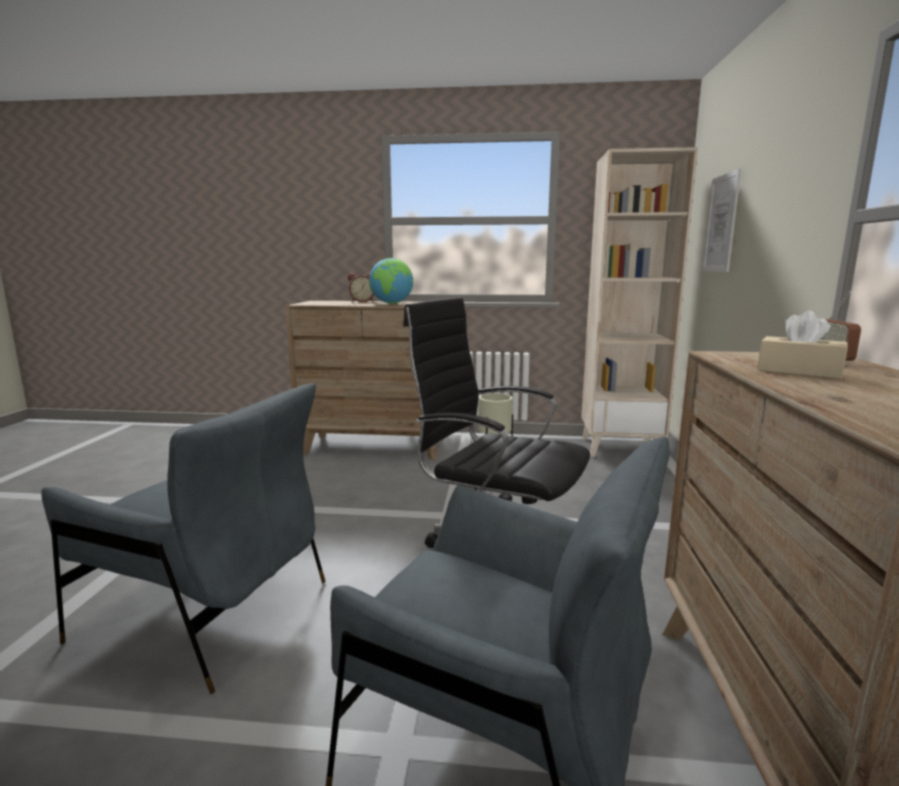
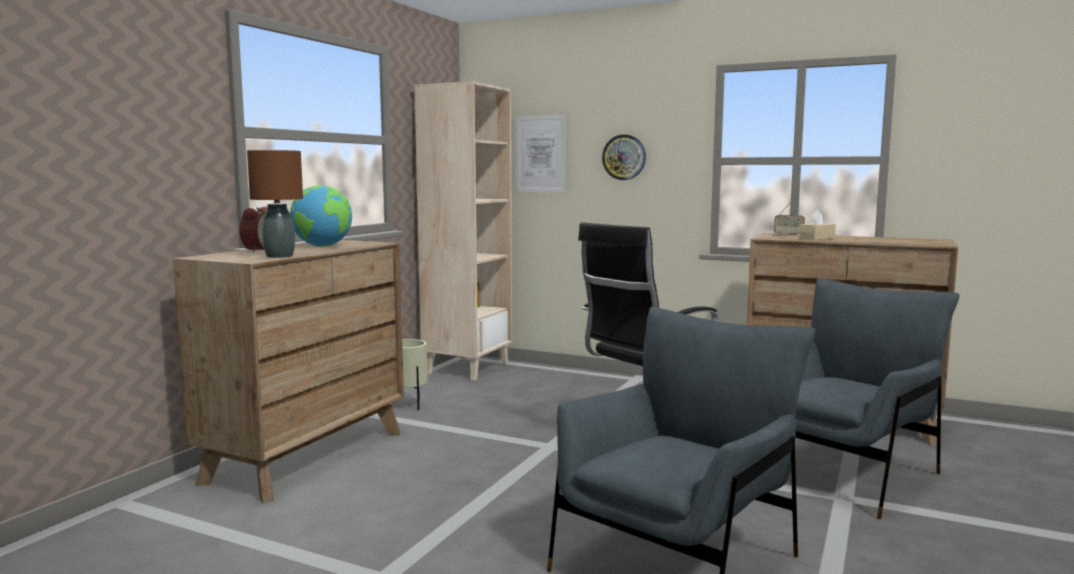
camera: 70 degrees left, 5 degrees down
none -> brown table lamp [247,150,303,258]
none -> wall clock [602,134,646,180]

